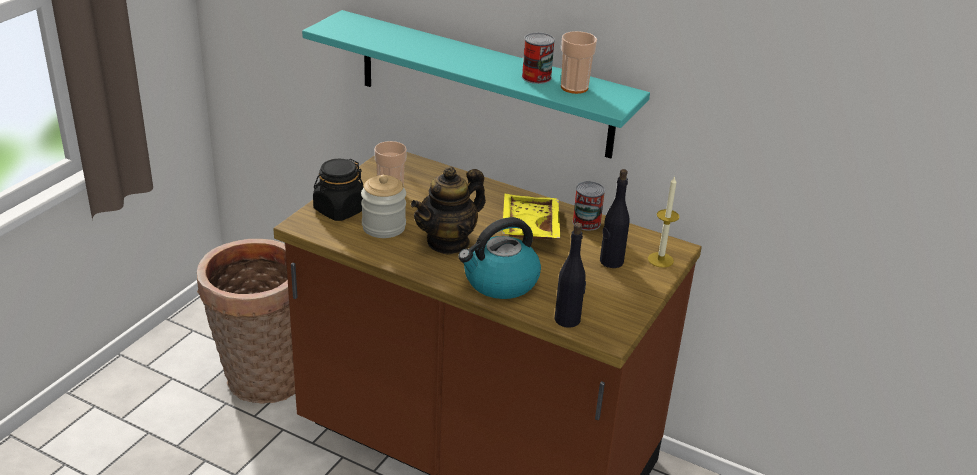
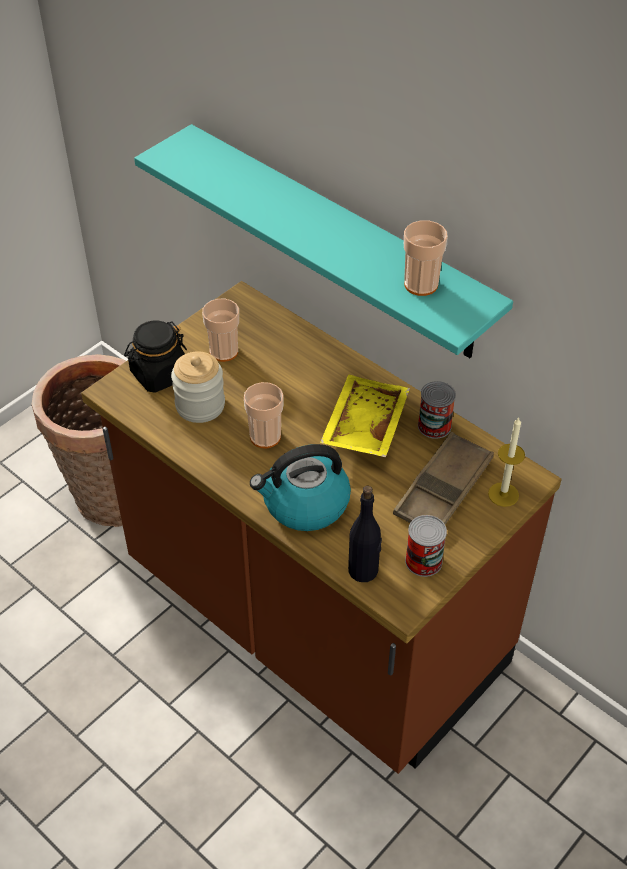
camera: 15 degrees right, 15 degrees up
teapot [411,167,486,255] -> cup [244,382,284,448]
can [522,32,555,84] -> can moved to [405,515,447,577]
black bottle [600,169,630,268] -> brown tray [393,432,494,525]

